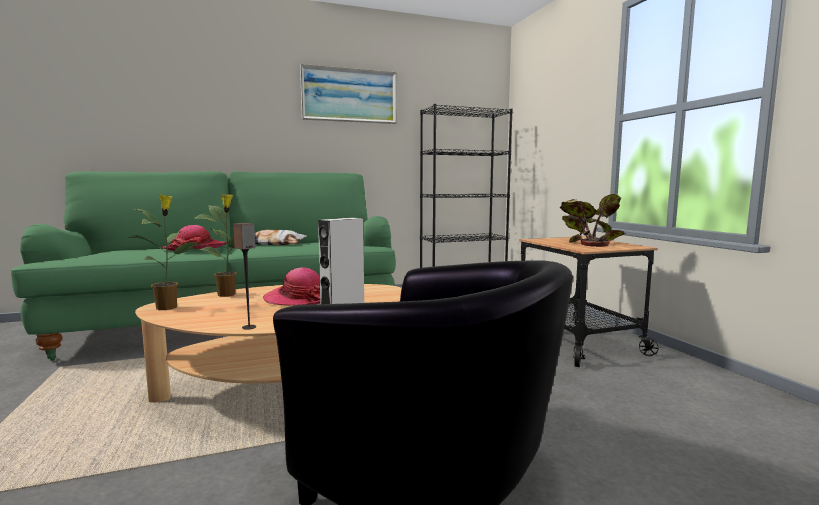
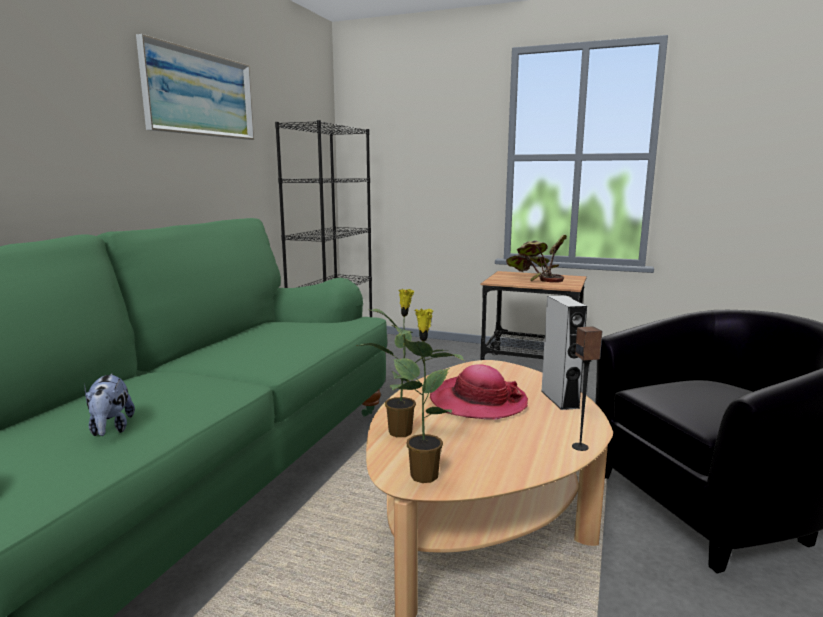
camera: 50 degrees left, 5 degrees up
hat [162,225,226,251] -> none
pillow [255,230,307,245] -> none
none -> plush toy [84,374,135,436]

